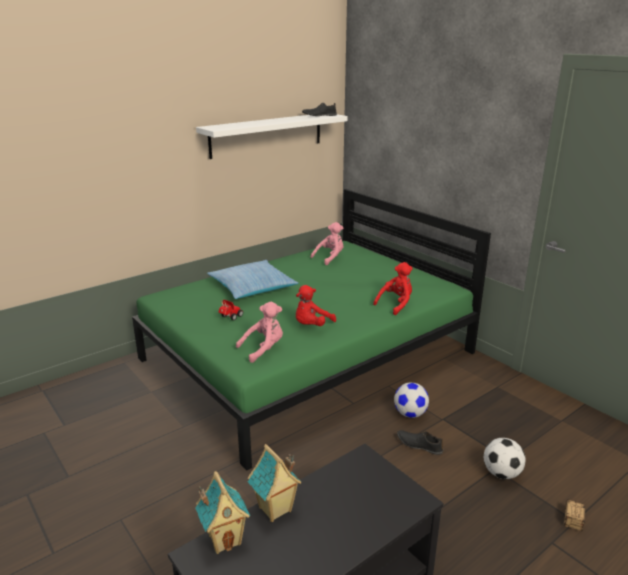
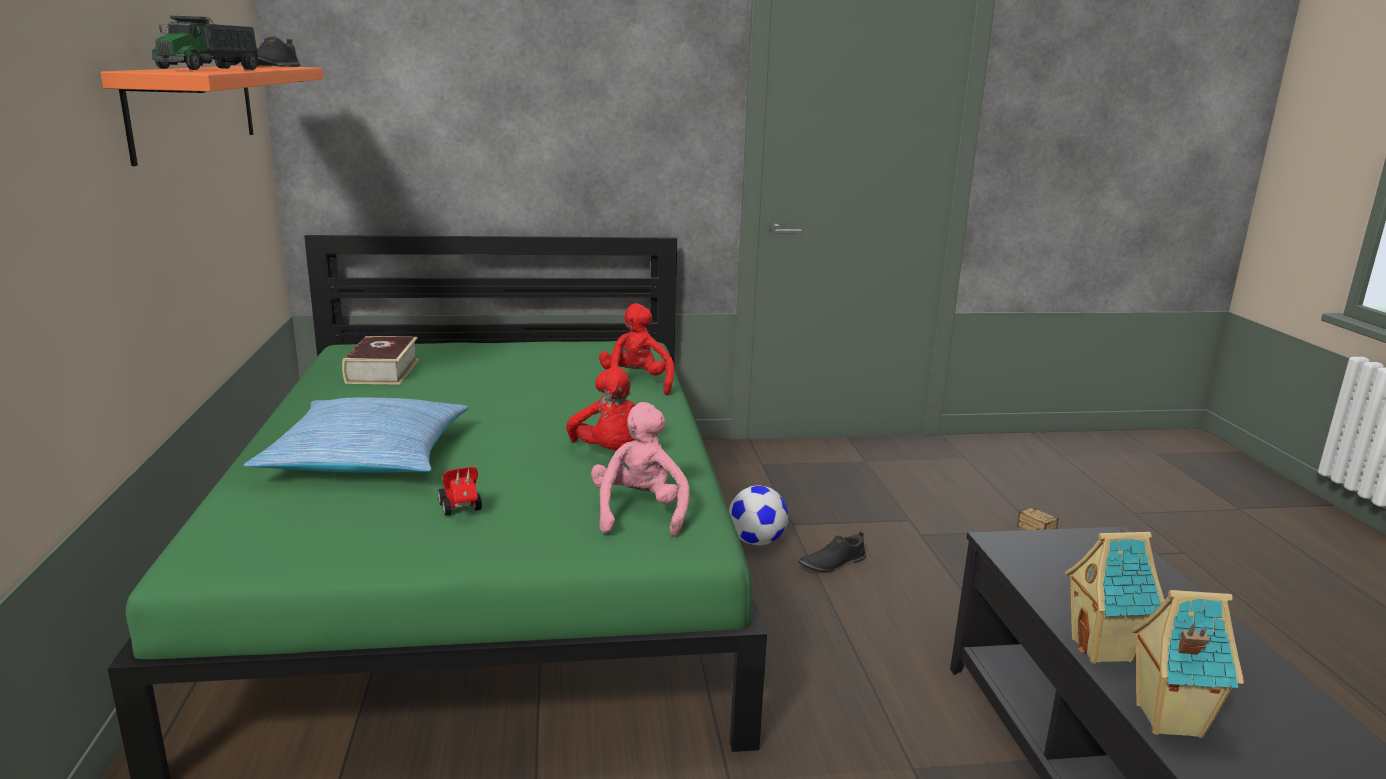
camera: 60 degrees left, 5 degrees down
white shelf [196,114,348,159] -> orange shelf [100,66,323,166]
pink plush toy [311,222,343,265] -> book [342,336,419,385]
football [484,438,526,479] -> none
none -> toy truck [152,16,259,70]

